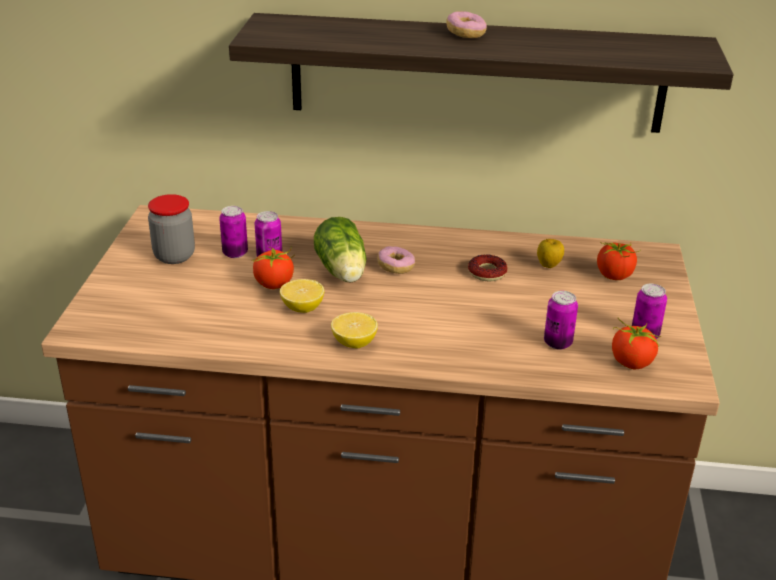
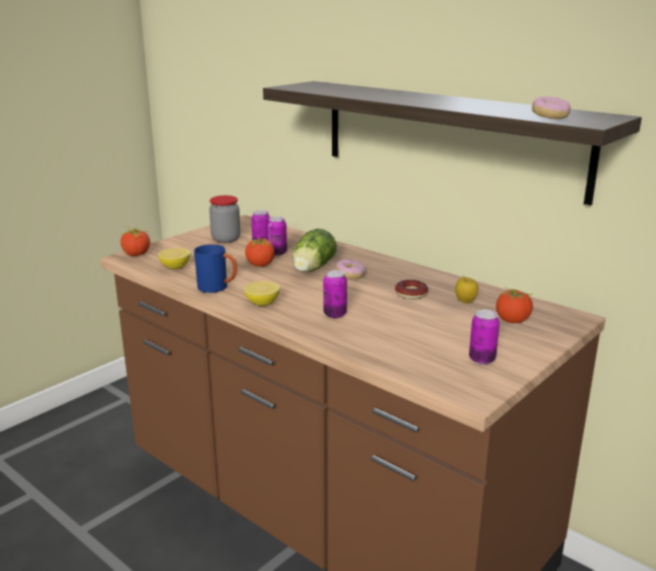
camera: 35 degrees right, 10 degrees down
lemon [280,279,324,313] -> lemon moved to [158,248,191,269]
donut [446,11,487,38] -> donut moved to [532,96,571,119]
can [544,291,578,350] -> can moved to [323,270,347,318]
tomato [612,318,661,369] -> tomato moved to [119,224,150,256]
none -> blue mug [194,244,237,293]

